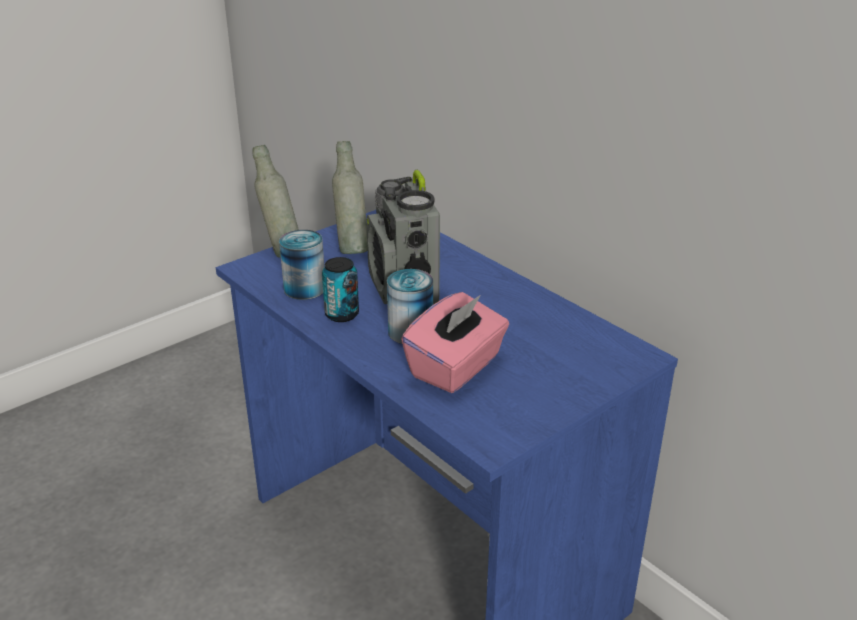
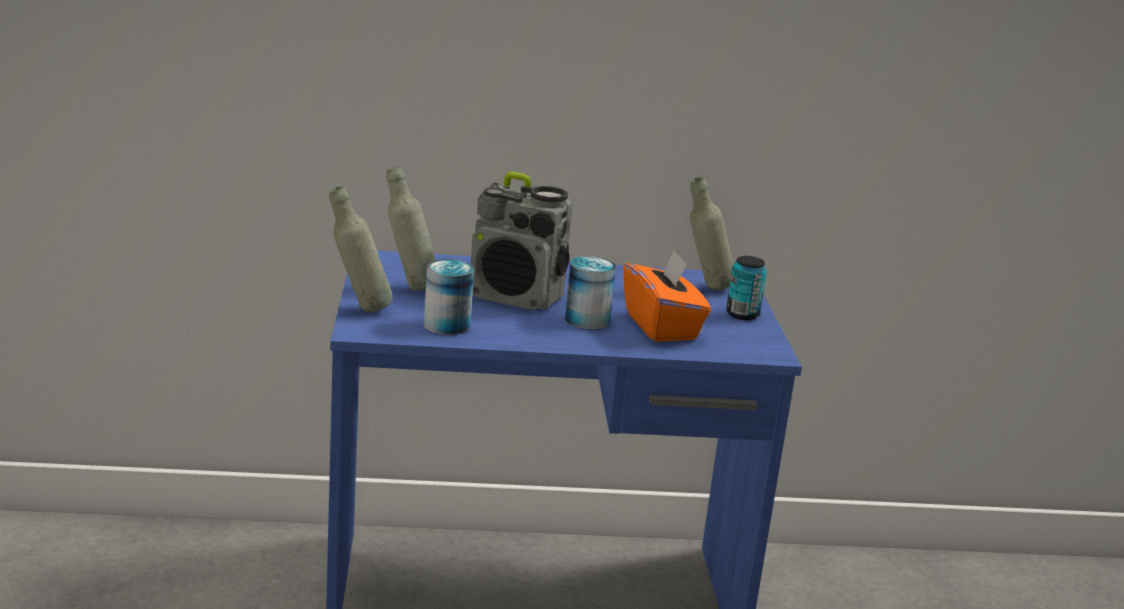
camera: 55 degrees left, 10 degrees down
can [322,257,359,322] -> can moved to [726,256,767,320]
pink tissue box [401,292,509,393] -> orange tissue box [624,250,711,342]
none -> grey bottle [690,177,734,291]

